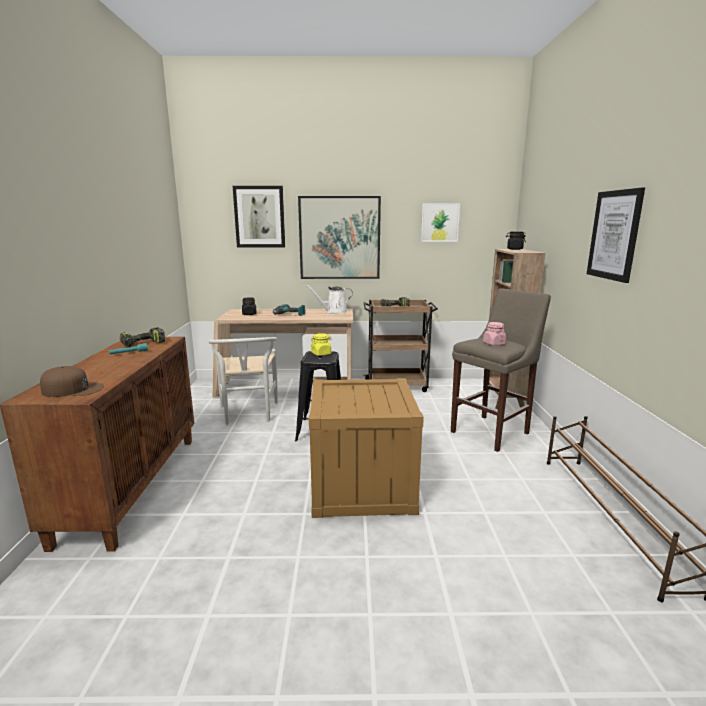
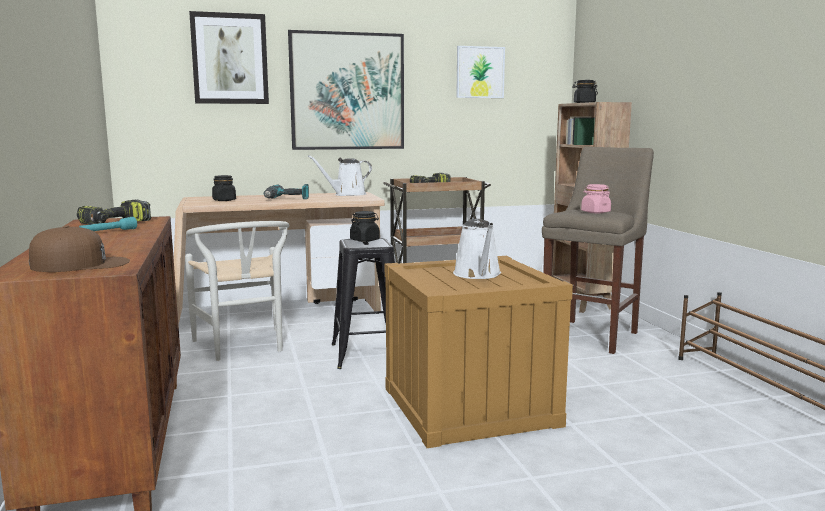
camera: 15 degrees left, 5 degrees down
yellow jar [311,333,332,356] -> black jar [350,211,380,242]
picture [587,187,645,283] -> none
none -> white watering can [453,219,501,279]

